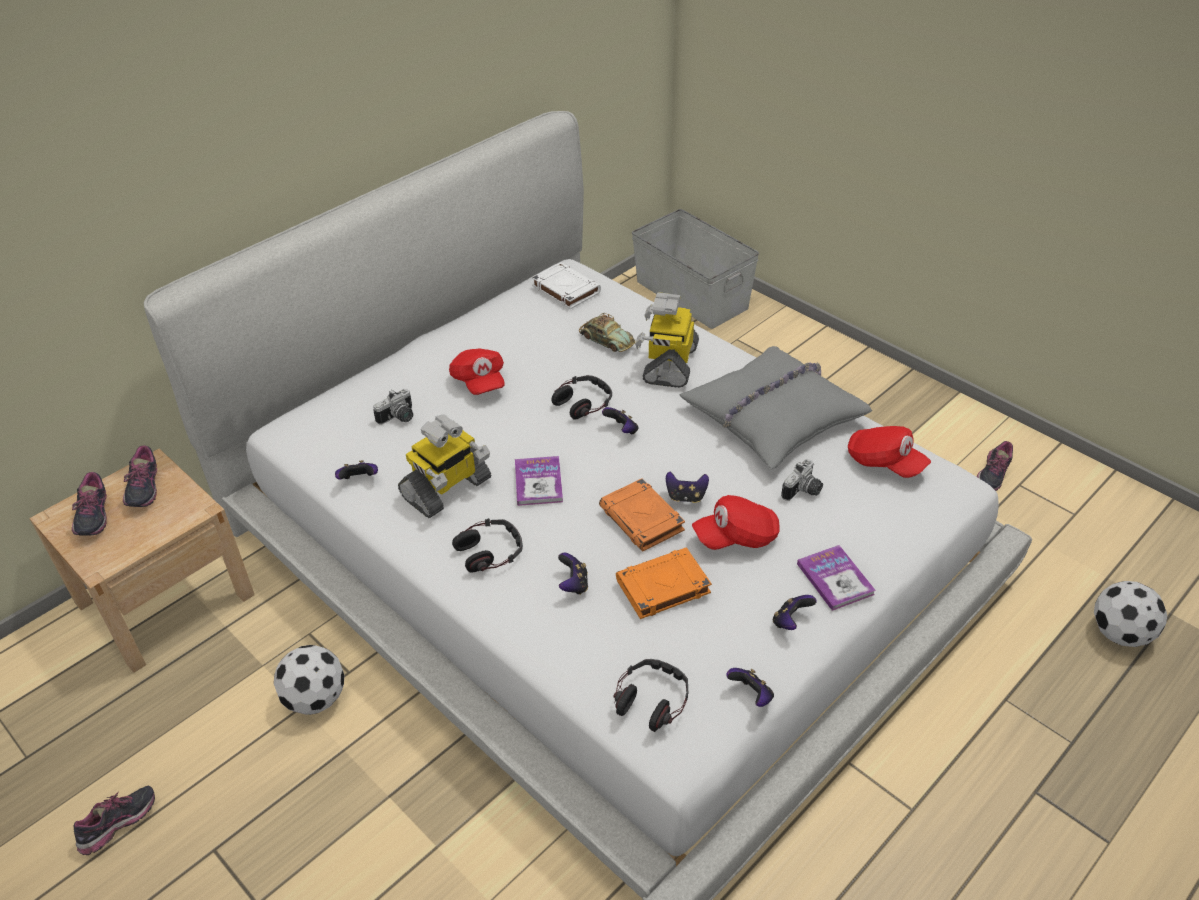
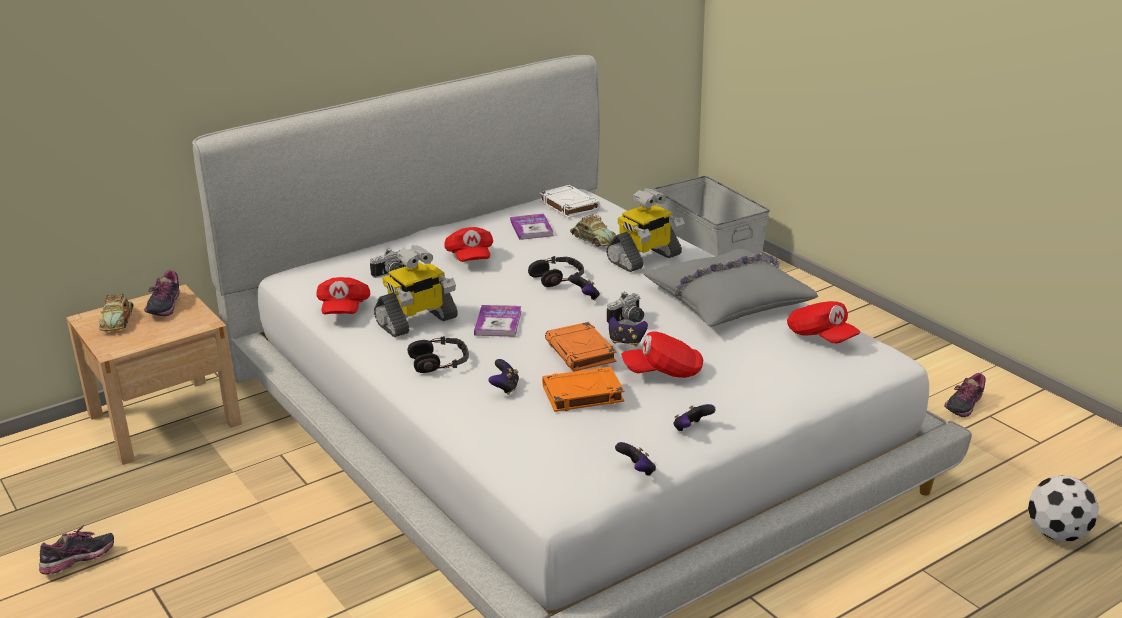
camera: 10 degrees right, 15 degrees down
shoe [72,472,107,536] -> toy car [99,294,133,331]
football [274,645,344,715] -> none
game controller [335,460,378,480] -> red cap [316,277,370,314]
headphones [613,659,688,732] -> none
toy robot [635,292,699,388] -> toy robot turned 150 degrees counterclockwise [606,188,685,272]
camera [781,459,823,501] -> camera moved to [607,292,644,324]
book [797,545,876,611] -> book moved to [510,214,554,240]

